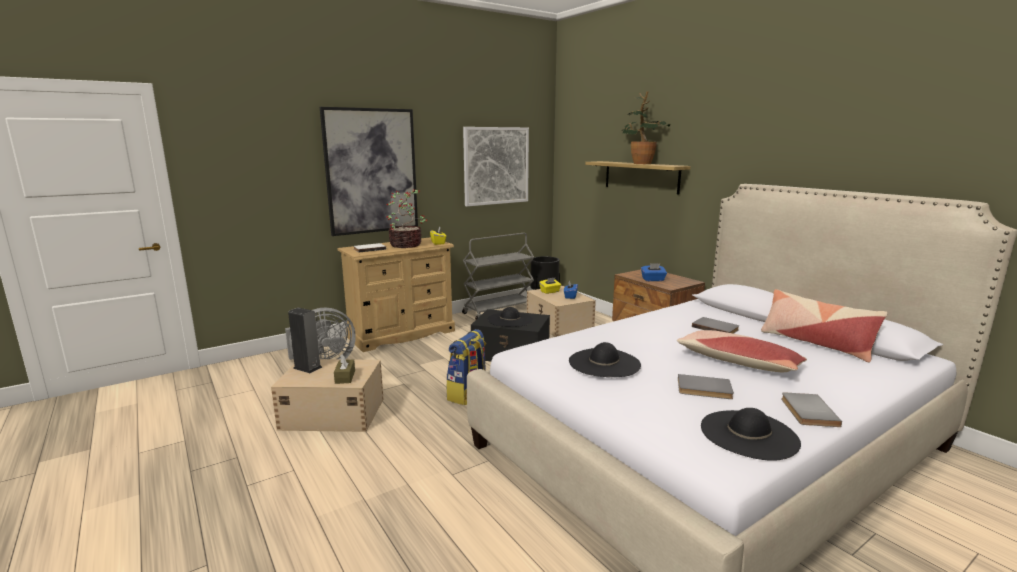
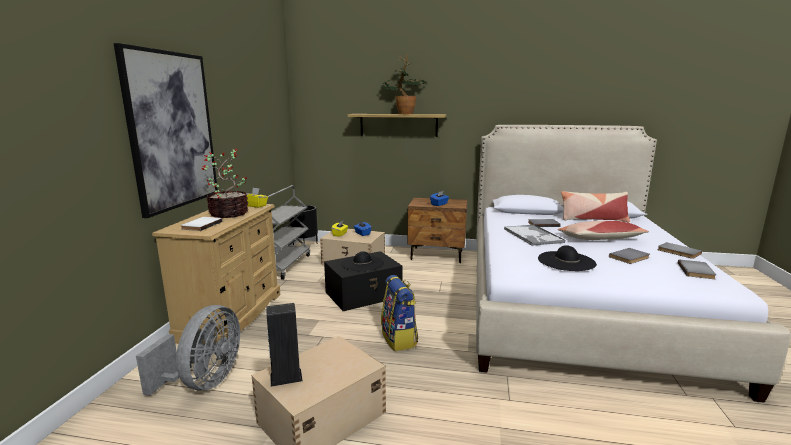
camera: 45 degrees left, 0 degrees up
brown tissue box [334,354,355,384] -> none
picture [463,127,529,206] -> none
black hat [701,408,801,461] -> grey book [678,259,716,279]
none -> tray [504,225,565,246]

